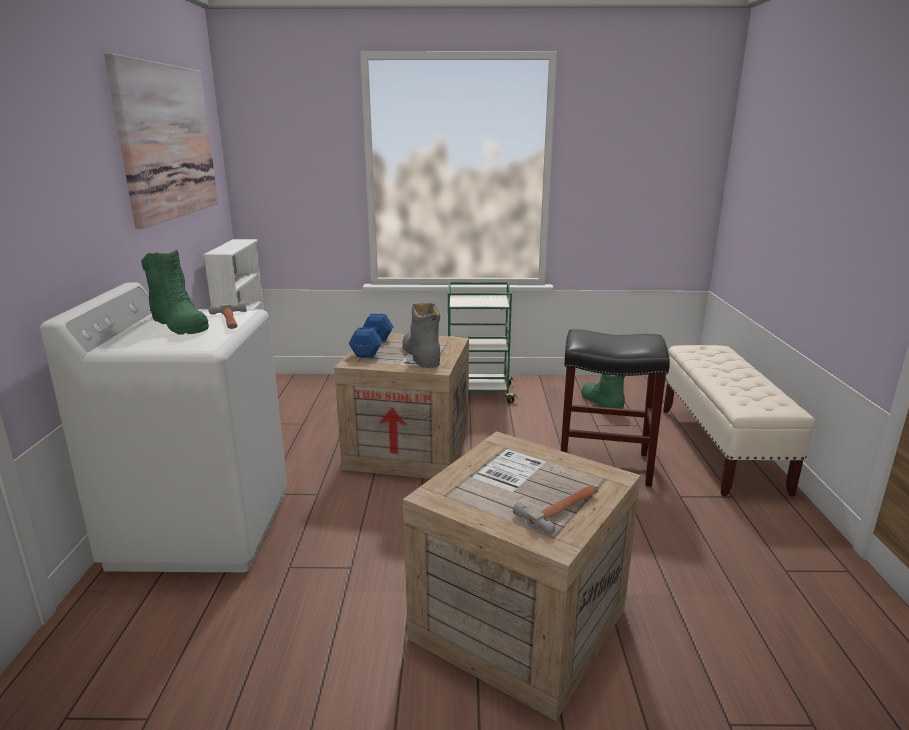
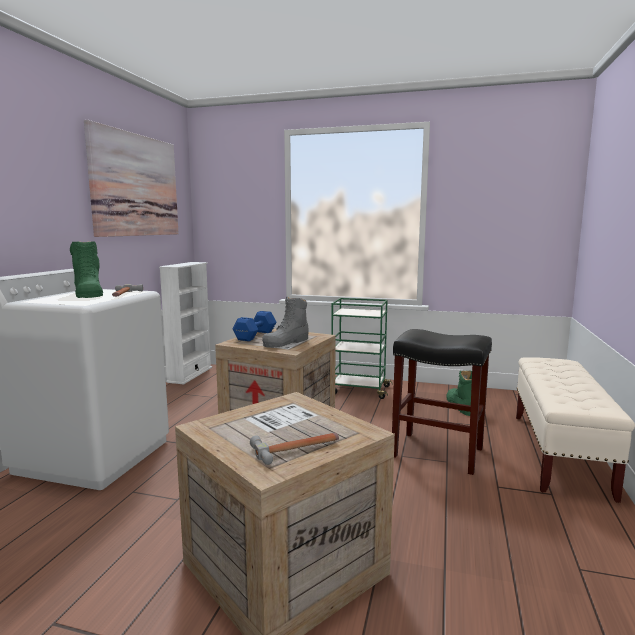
camera: 15 degrees right, 10 degrees down
grey boot [402,303,440,368] -> grey boot turned 135 degrees counterclockwise [262,297,309,348]

